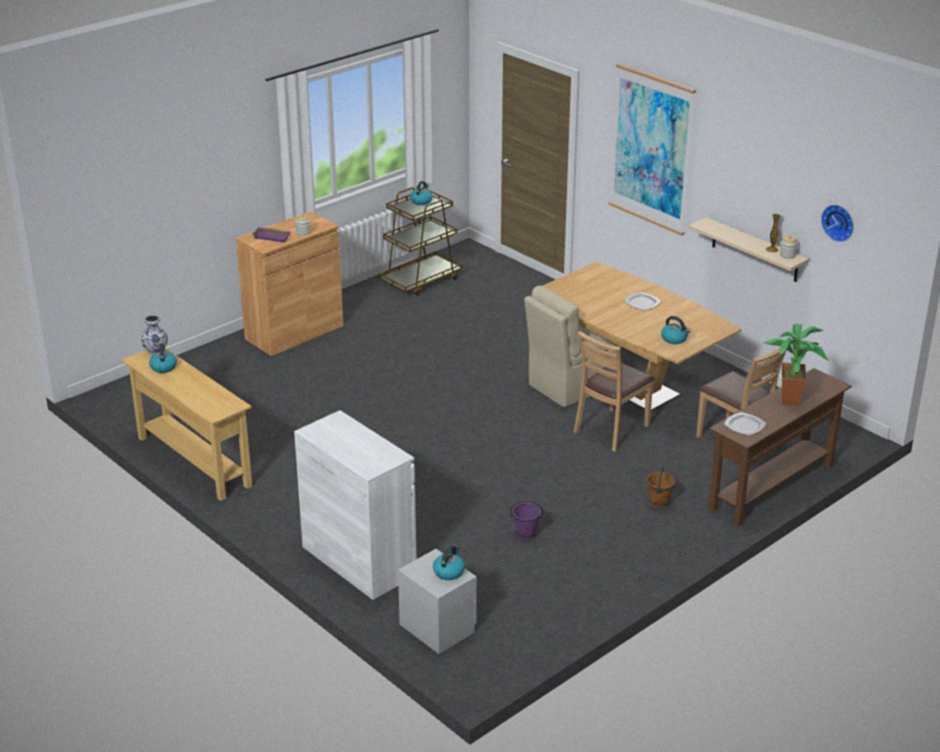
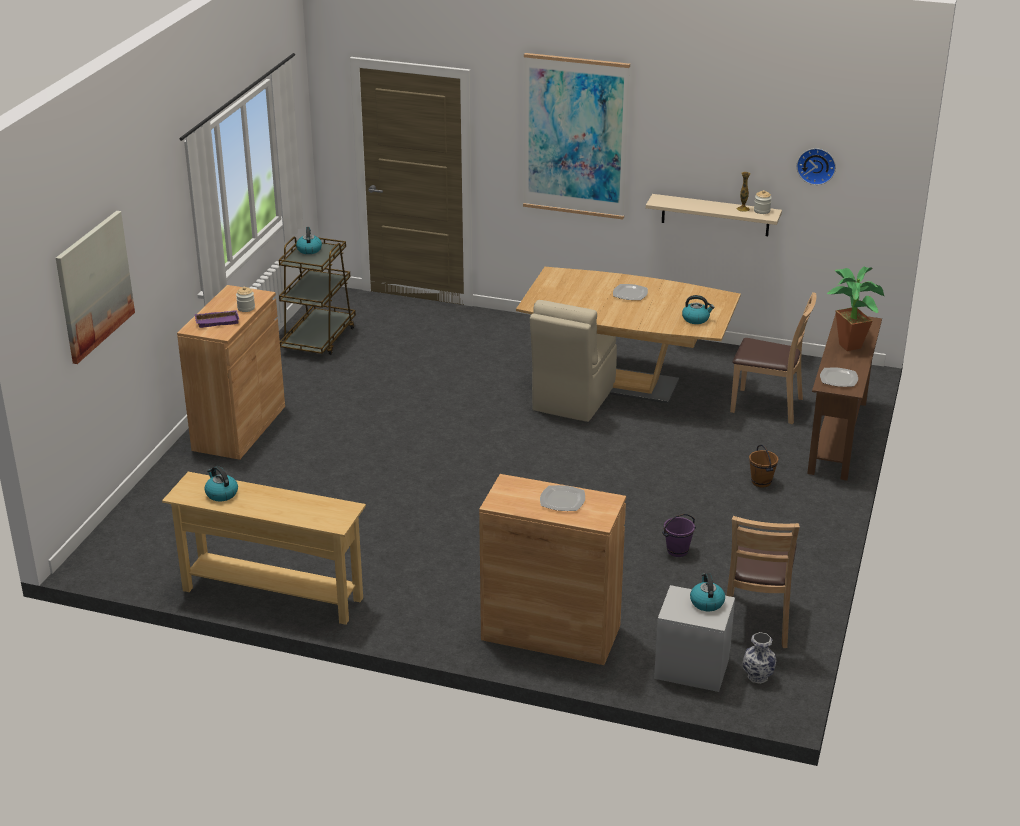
camera: 30 degrees left, 0 degrees up
vase [141,315,168,356] -> vase moved to [742,632,777,684]
white cabinet [294,410,417,600] -> brown cabinet [479,474,626,665]
brown chair [574,331,655,451] -> brown chair moved to [726,516,800,648]
none -> picture [56,211,135,364]
none -> plate [540,485,585,511]

